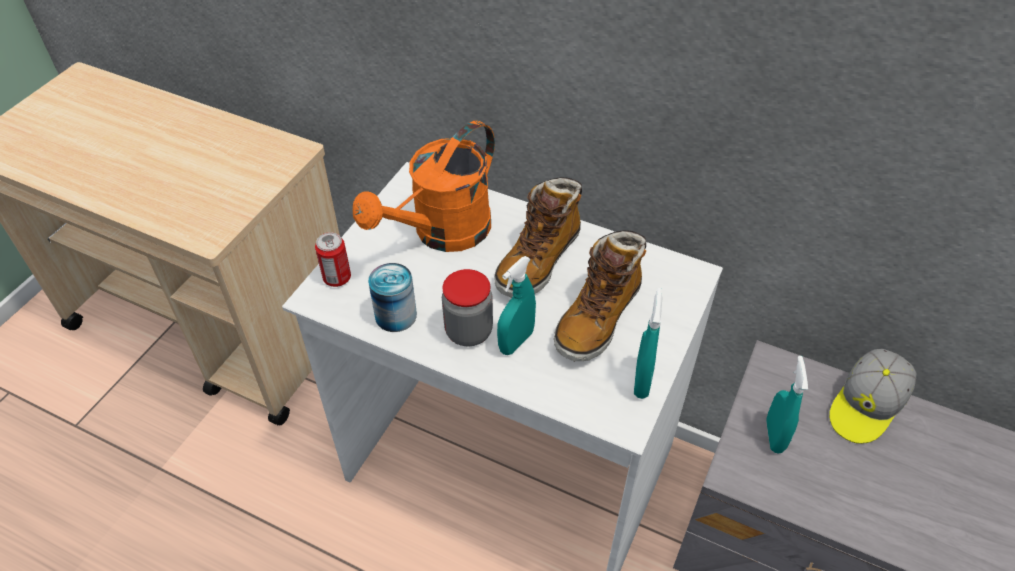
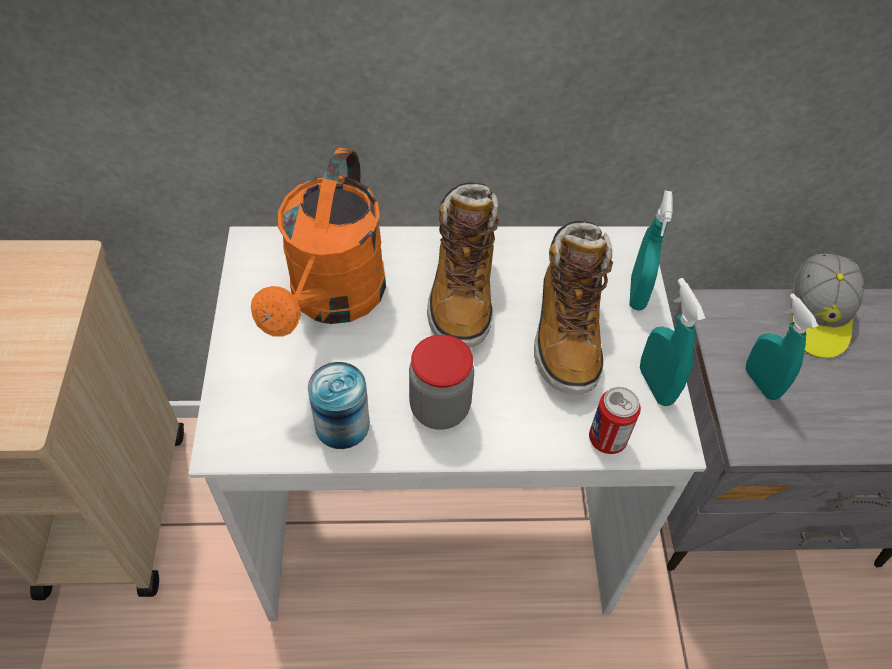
camera: 30 degrees left, 5 degrees up
can [315,232,351,287] -> can moved to [589,387,641,454]
turquoise spray bottle [497,256,536,355] -> turquoise spray bottle moved to [629,191,673,311]

